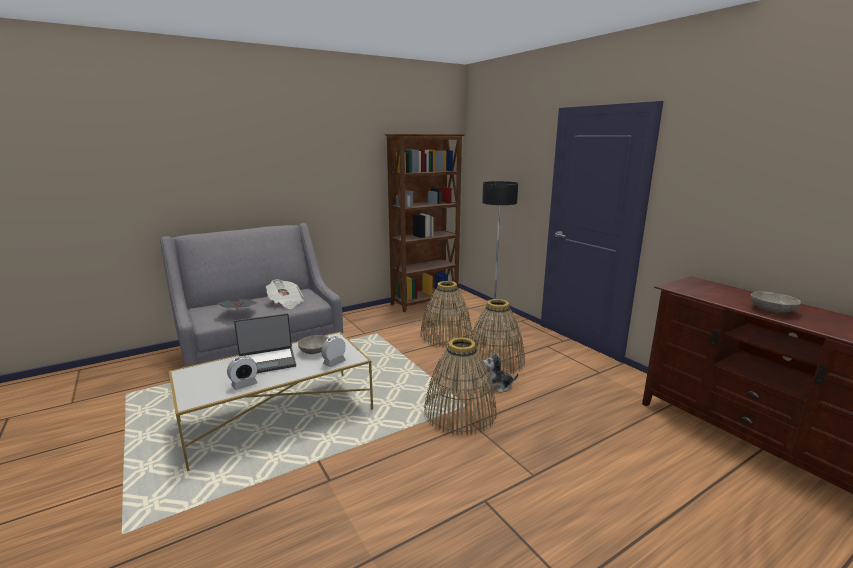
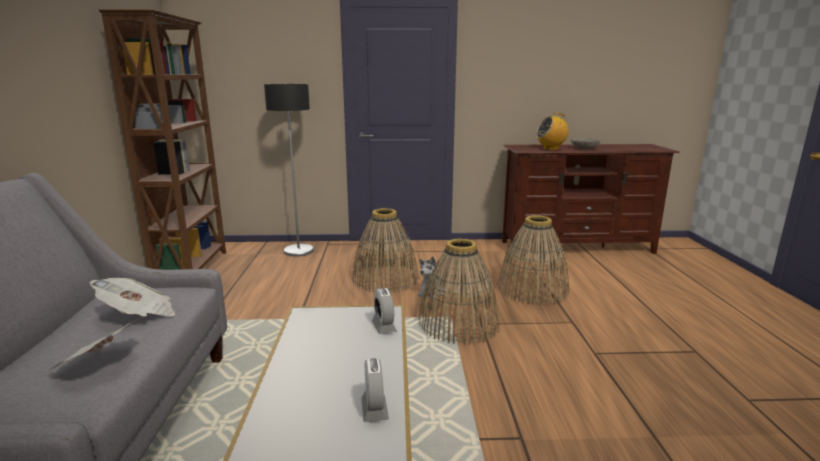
camera: 60 degrees left, 0 degrees up
laptop [234,313,296,373] -> none
grey bowl [298,335,328,354] -> none
basket [420,281,472,348] -> basket moved to [497,215,569,305]
none -> radio [536,113,569,150]

